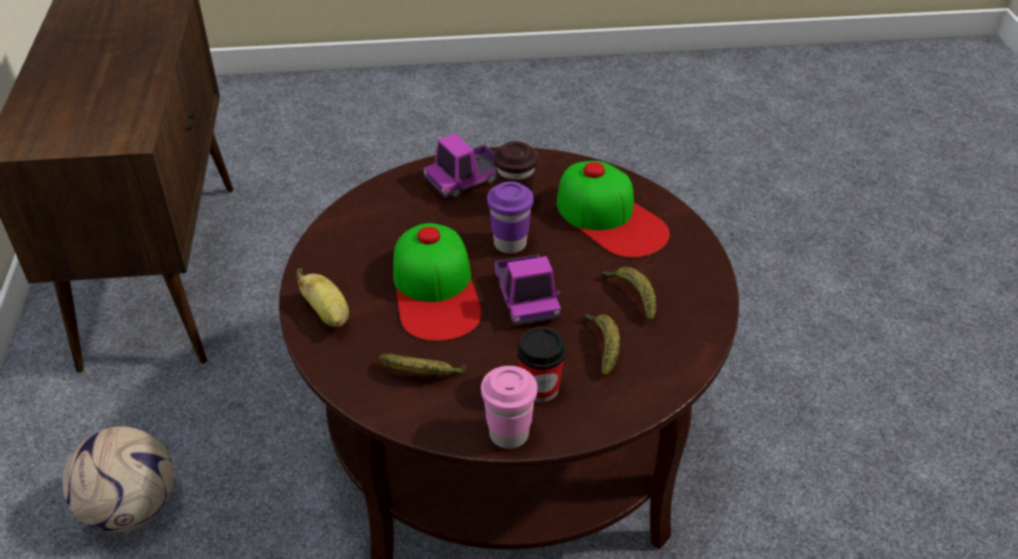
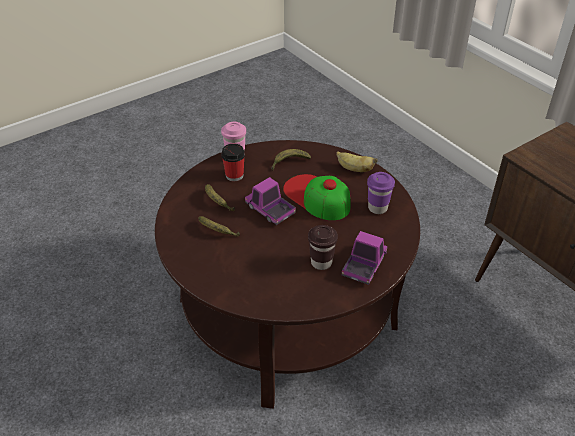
camera: 150 degrees right, 0 degrees up
football [63,426,174,532] -> none
purple cup [487,181,534,254] -> purple cup moved to [367,172,395,214]
cap [557,161,670,258] -> none

